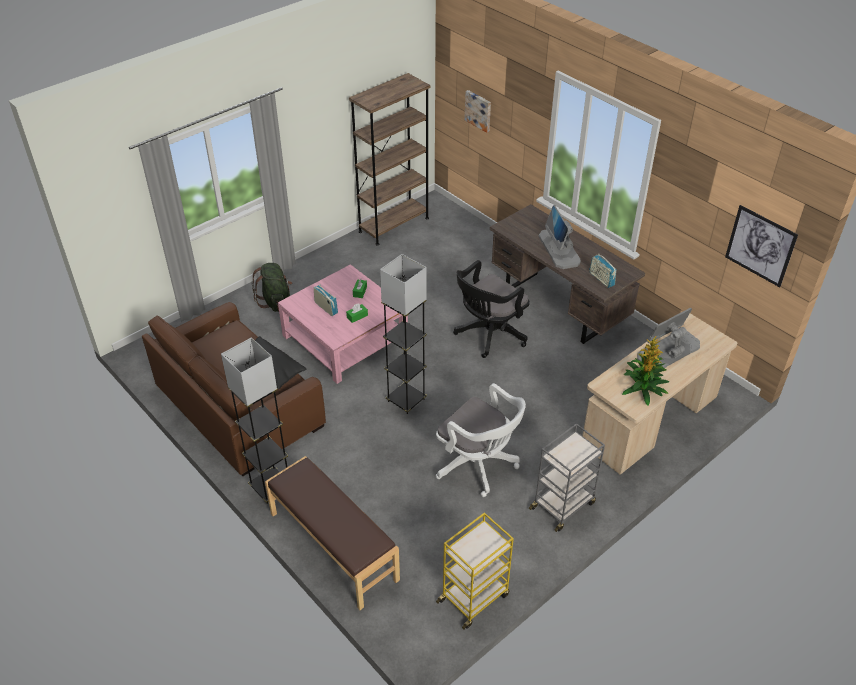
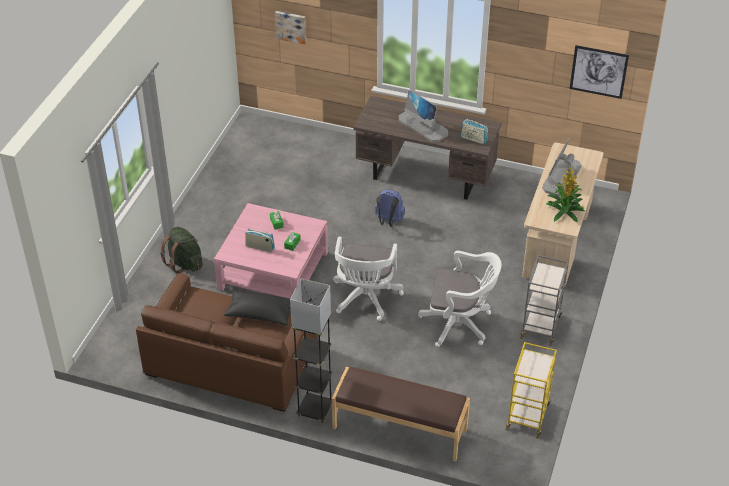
camera: 30 degrees left, 0 degrees up
brown bookcase [349,73,430,246] -> none
grey floor lamp [380,254,427,414] -> white office chair [333,236,404,321]
black office chair [453,260,530,358] -> blue backpack [375,189,405,227]

